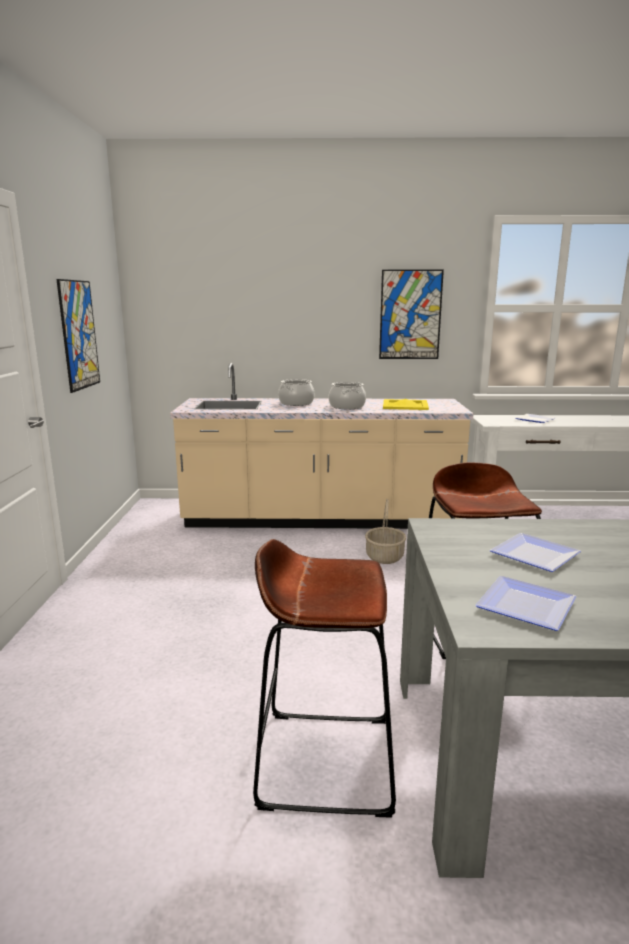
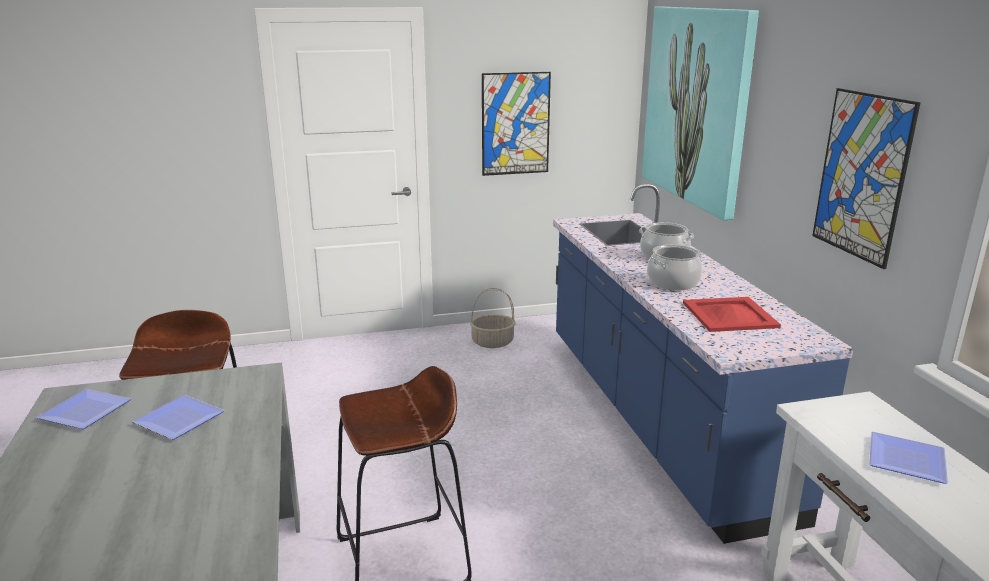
camera: 75 degrees right, 5 degrees up
beige counter [170,363,473,529] -> blue counter [553,184,853,544]
basket [365,499,406,564] -> basket moved to [470,288,516,348]
yellow tray [383,399,429,410] -> red tray [683,297,781,332]
none -> picture [642,7,759,220]

